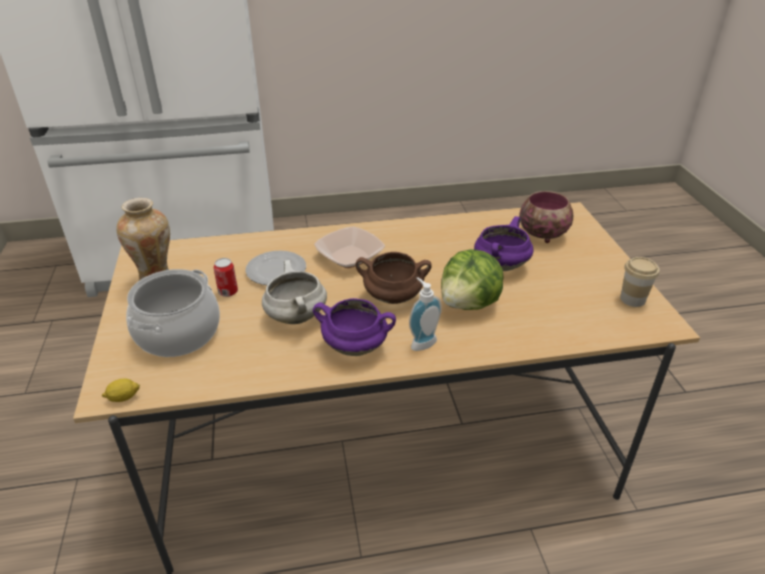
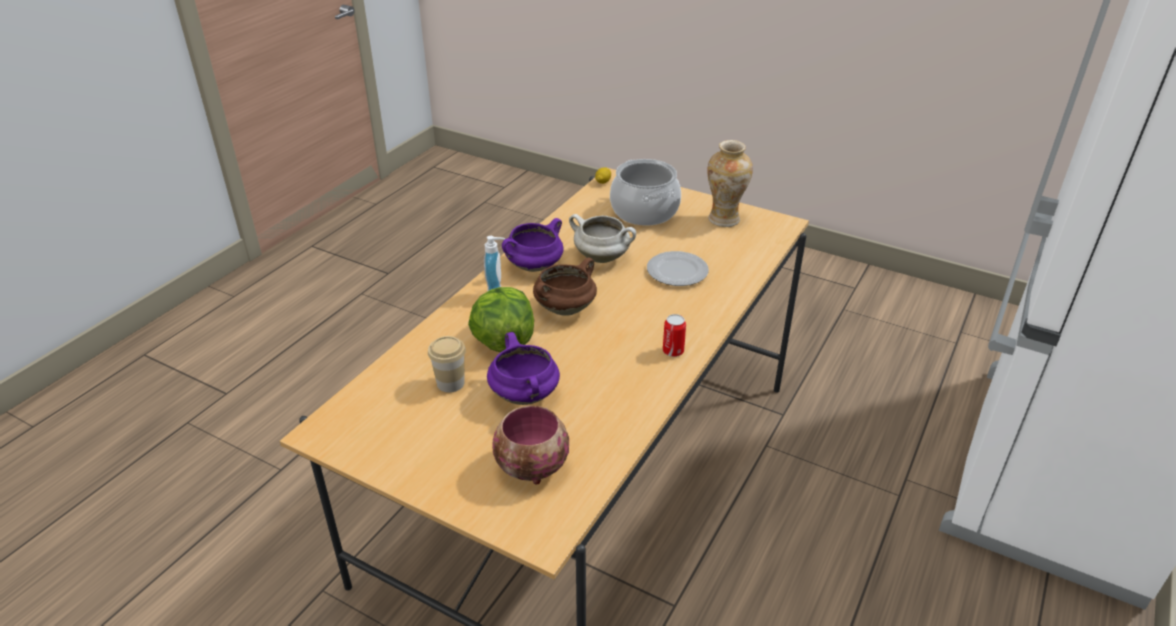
camera: 130 degrees right, 0 degrees up
can [214,258,238,297] -> can moved to [663,314,686,357]
bowl [314,226,385,268] -> none
cup [620,257,660,307] -> cup moved to [428,336,466,393]

